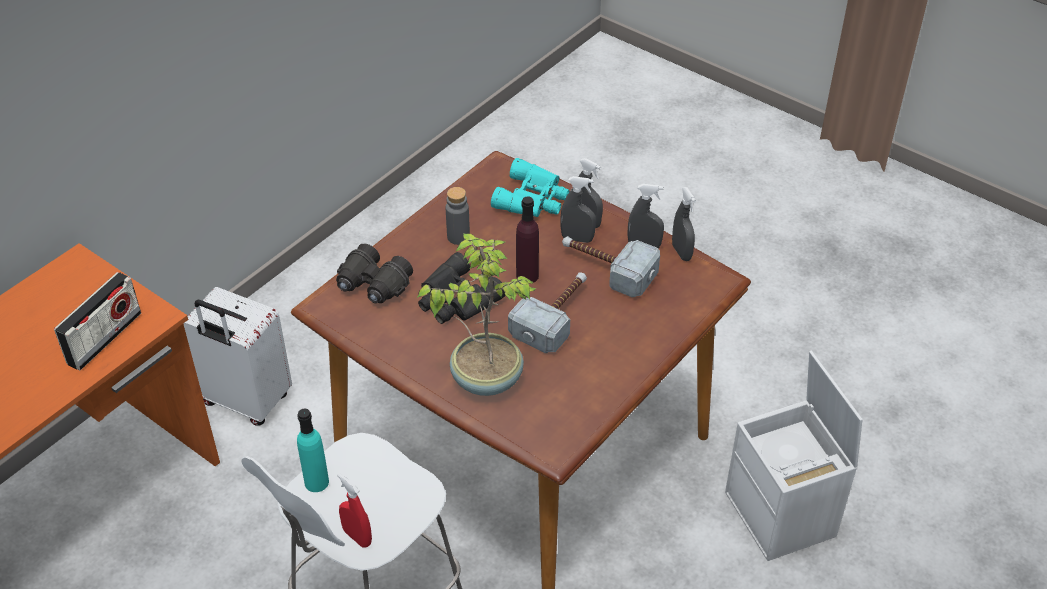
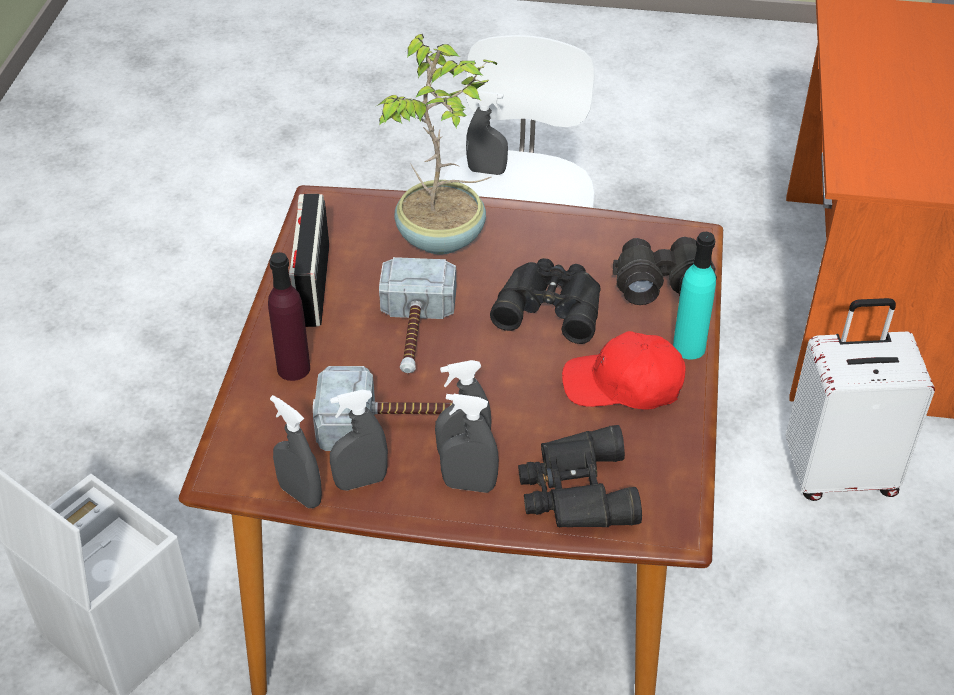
camera: 150 degrees right, 0 degrees up
radio [54,272,141,370] -> radio moved to [289,194,329,327]
turquoise bottle [297,409,329,492] -> turquoise bottle moved to [673,232,716,359]
red spray bottle [337,473,372,548] -> grey spray bottle [466,91,508,175]
grey bottle [446,187,470,245] -> red cap [562,331,685,409]
turquoise binoculars [491,158,570,217] -> black binoculars [518,425,642,527]
purple bottle [516,197,539,282] -> purple bottle moved to [268,252,310,381]

